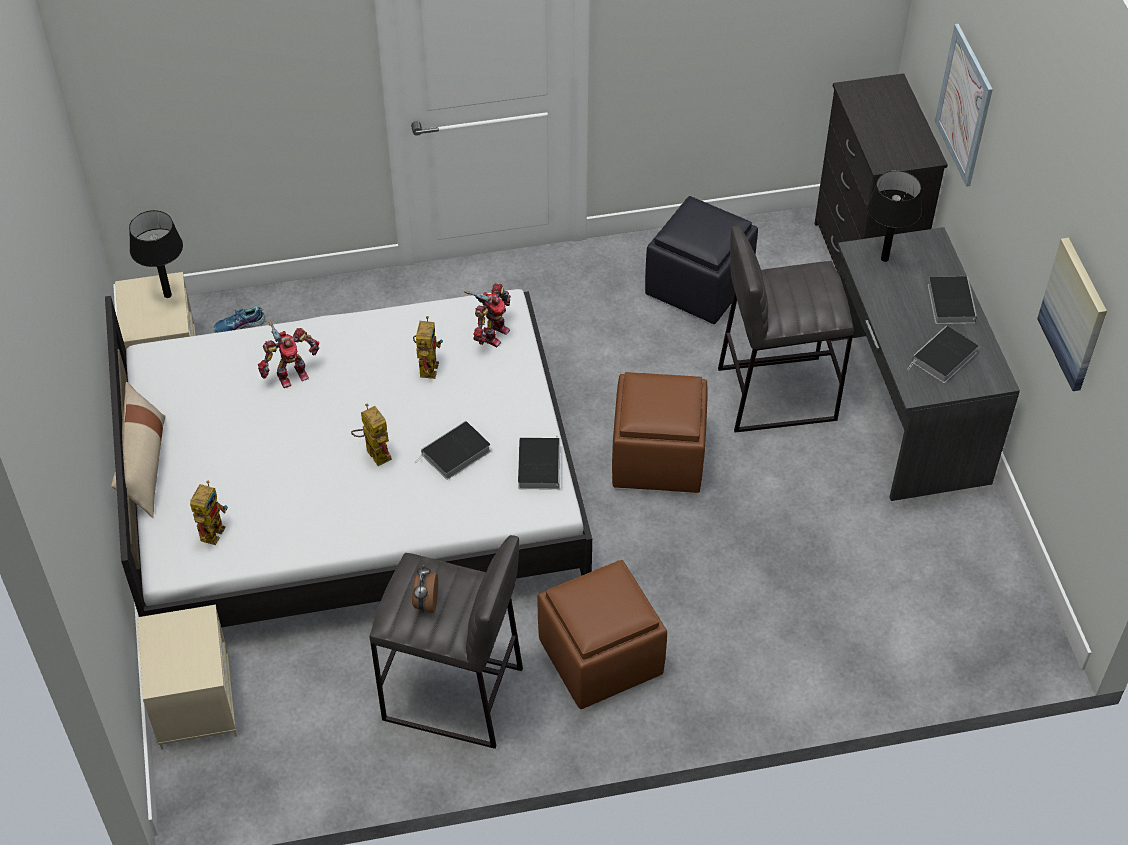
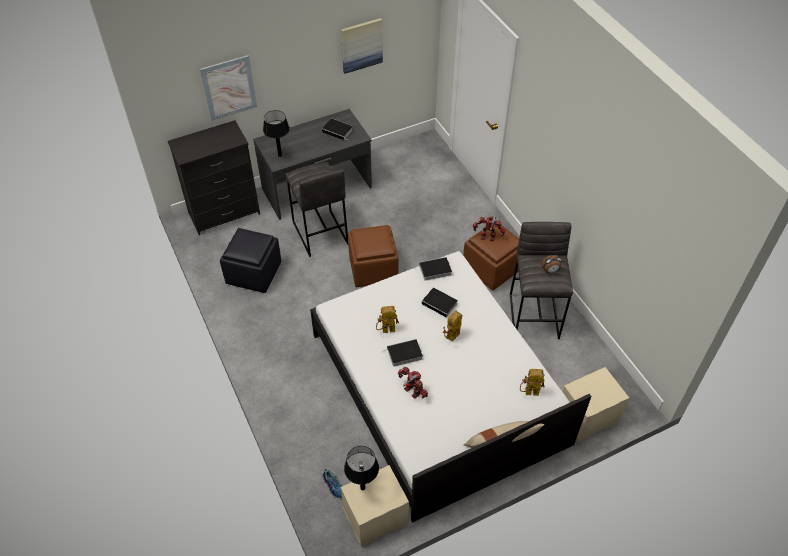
camera: 105 degrees left, 0 degrees up
toy robot [464,283,511,347] -> toy robot moved to [473,216,505,241]
book [928,275,977,324] -> book moved to [383,339,423,367]

